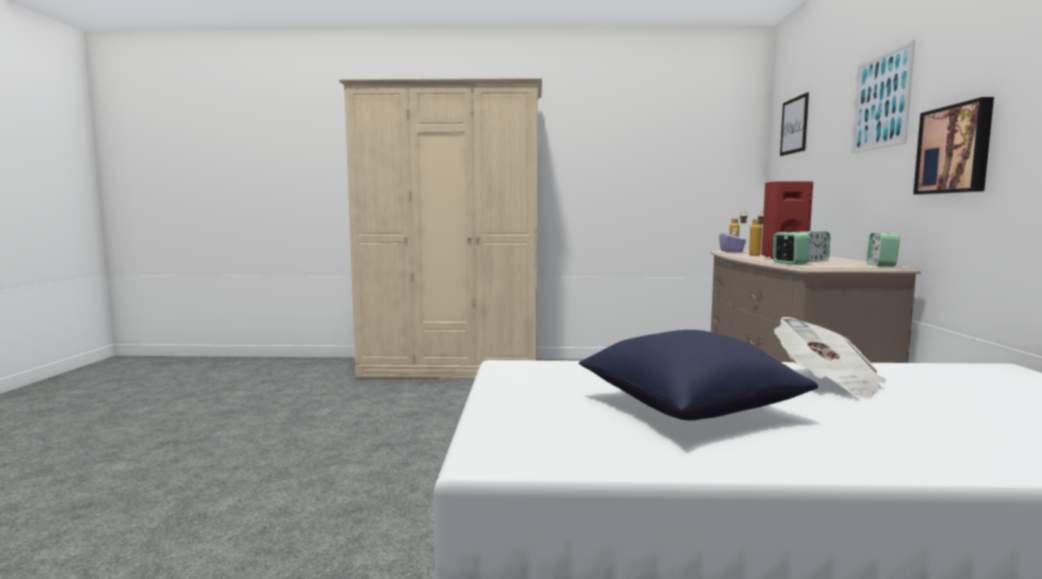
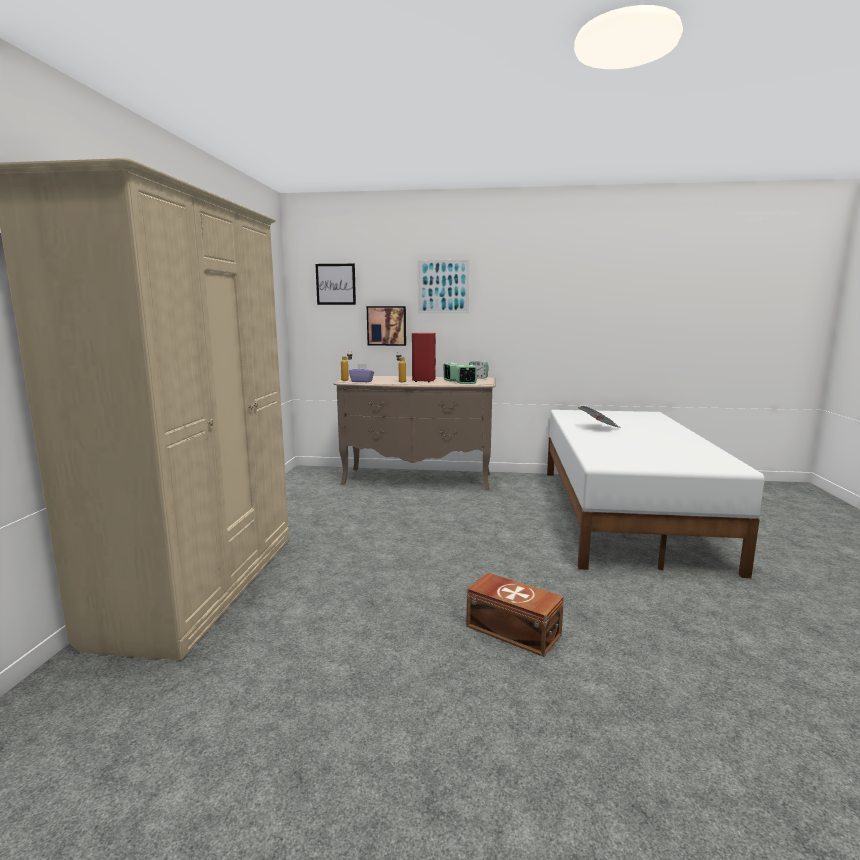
camera: 85 degrees left, 5 degrees up
blue pillow [579,330,818,420] -> none
picture [913,97,994,194] -> picture moved to [367,306,406,346]
none -> brown storage box [466,573,564,657]

